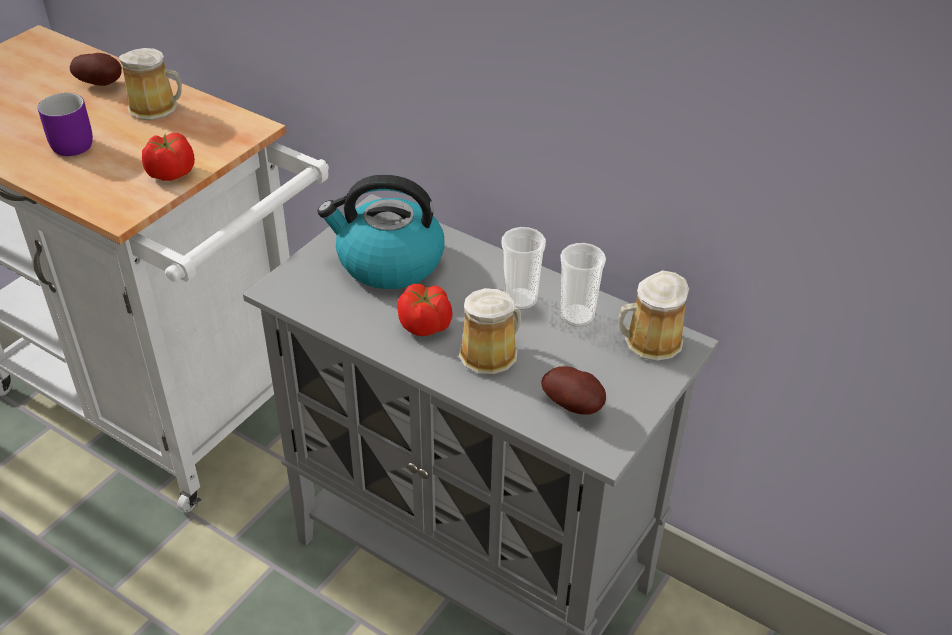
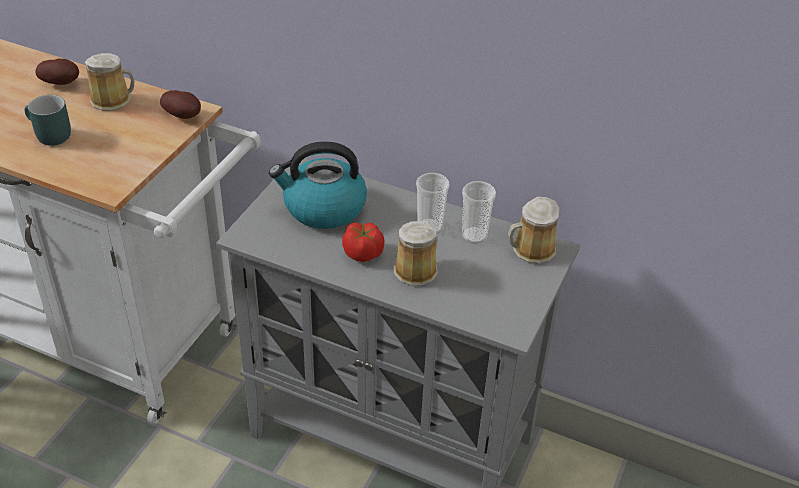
camera: 10 degrees left, 0 degrees up
purple mug [38,93,93,156] -> turquoise mug [24,95,71,146]
tomato [142,133,195,181] -> none
potato [541,366,606,415] -> potato moved to [160,90,201,119]

